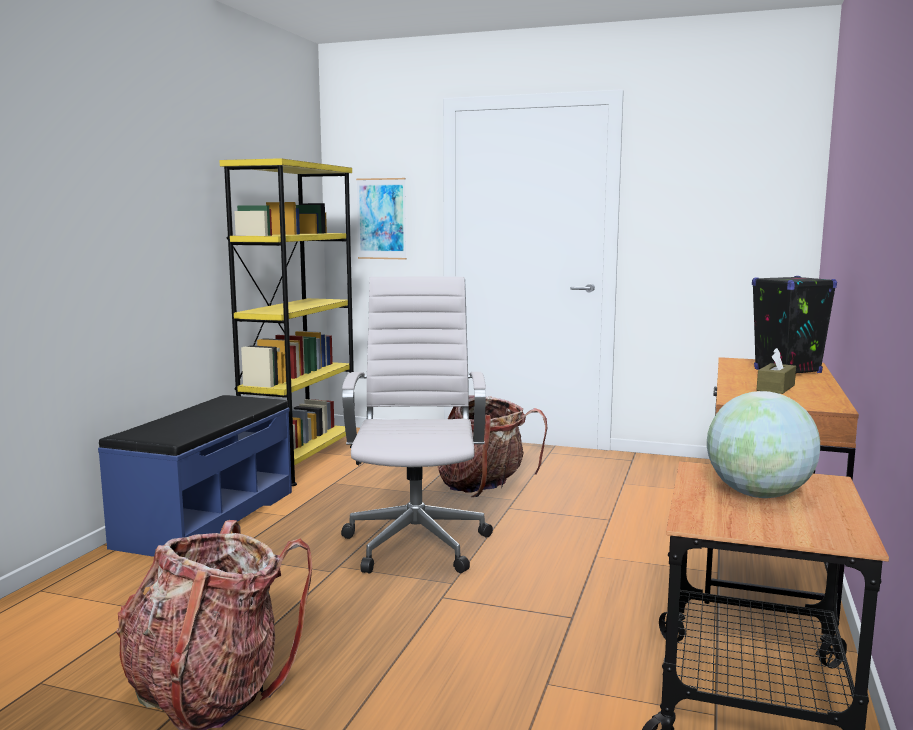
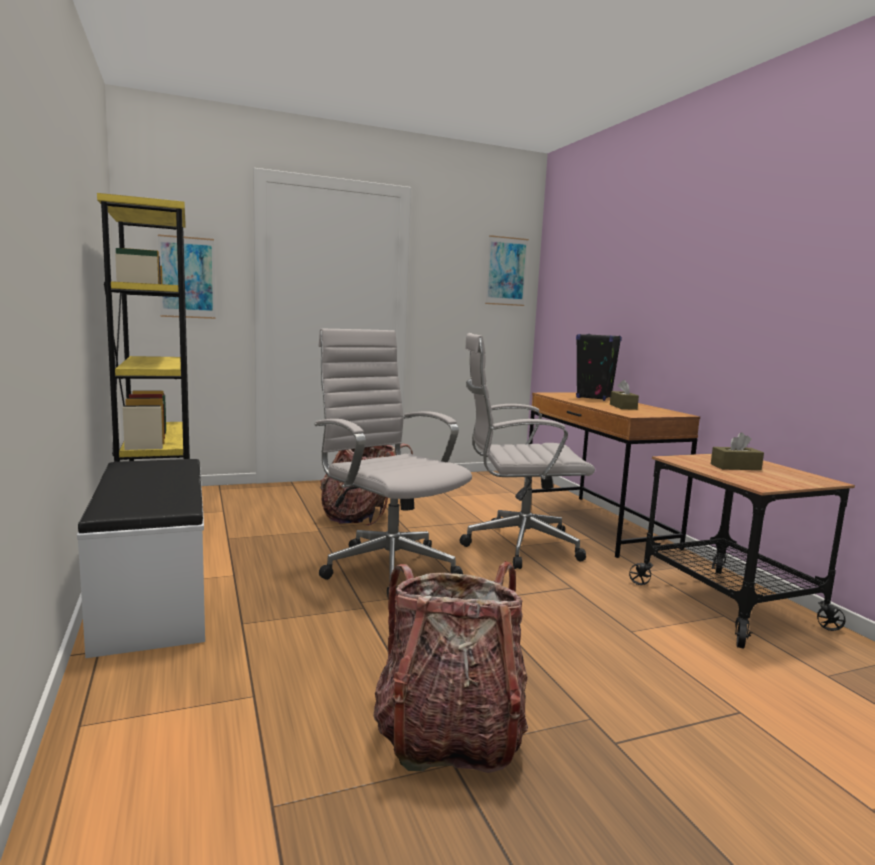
camera: 40 degrees left, 0 degrees up
blue bench [98,395,292,557] -> white bench [77,459,205,658]
globe [707,391,820,498] -> brown tissue box [711,432,764,470]
none -> white office chair [460,333,595,569]
none -> picture [485,235,529,306]

